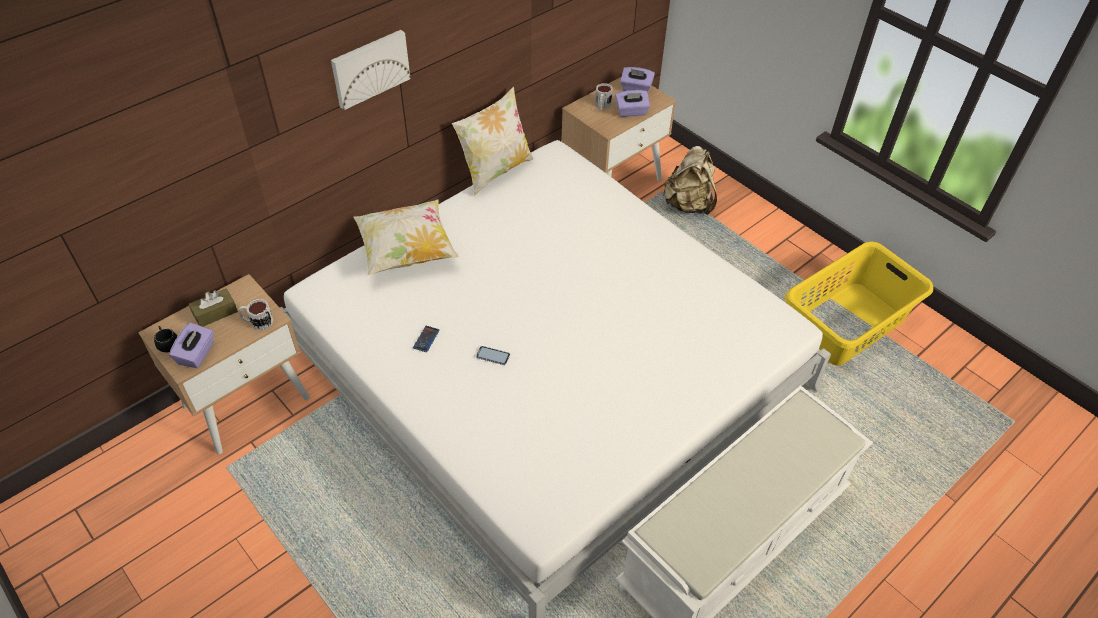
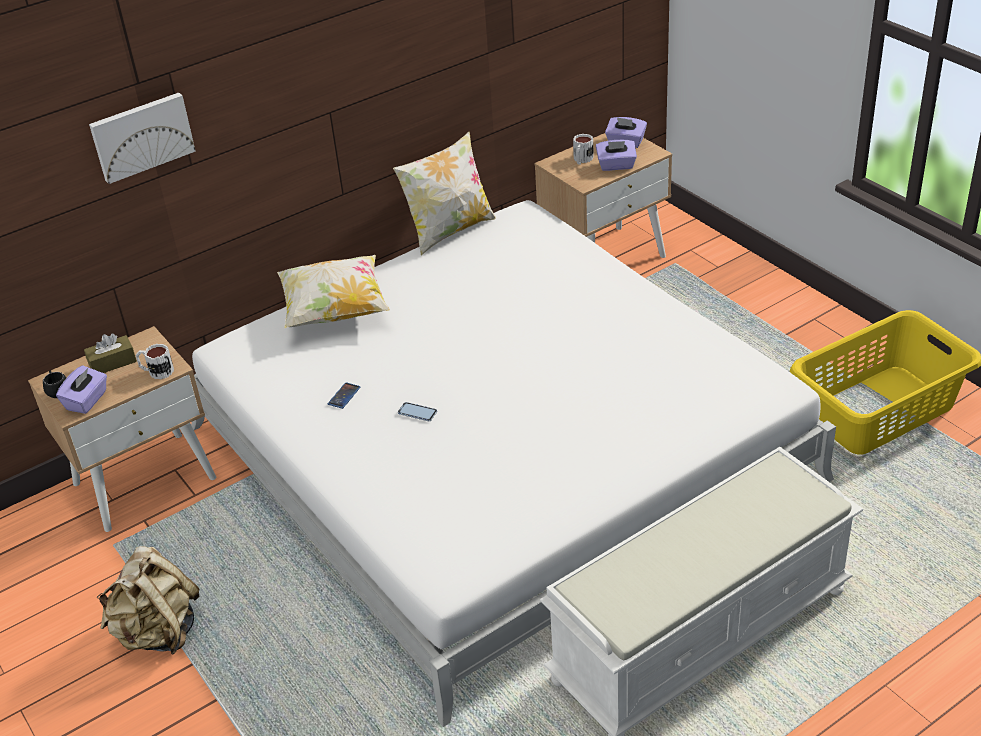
camera: 10 degrees right, 10 degrees down
picture [331,30,410,110] -> picture moved to [89,93,196,184]
beige backpack [662,146,717,215] -> beige backpack moved to [97,546,200,654]

